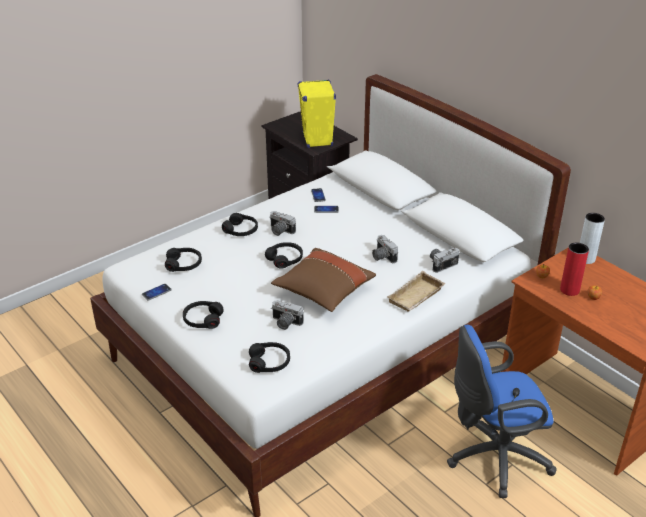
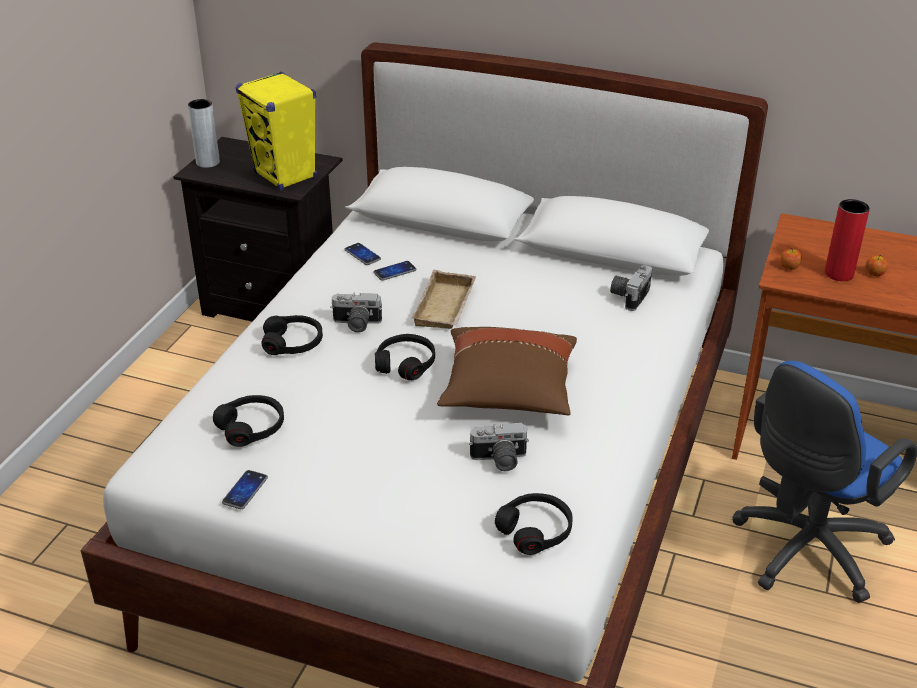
camera: 30 degrees left, 0 degrees up
black headphones [183,301,224,329] -> none
camera [372,235,398,263] -> none
beige tray [387,271,446,312] -> beige tray moved to [411,270,476,329]
grey vase [580,213,605,264] -> grey vase moved to [188,99,220,168]

